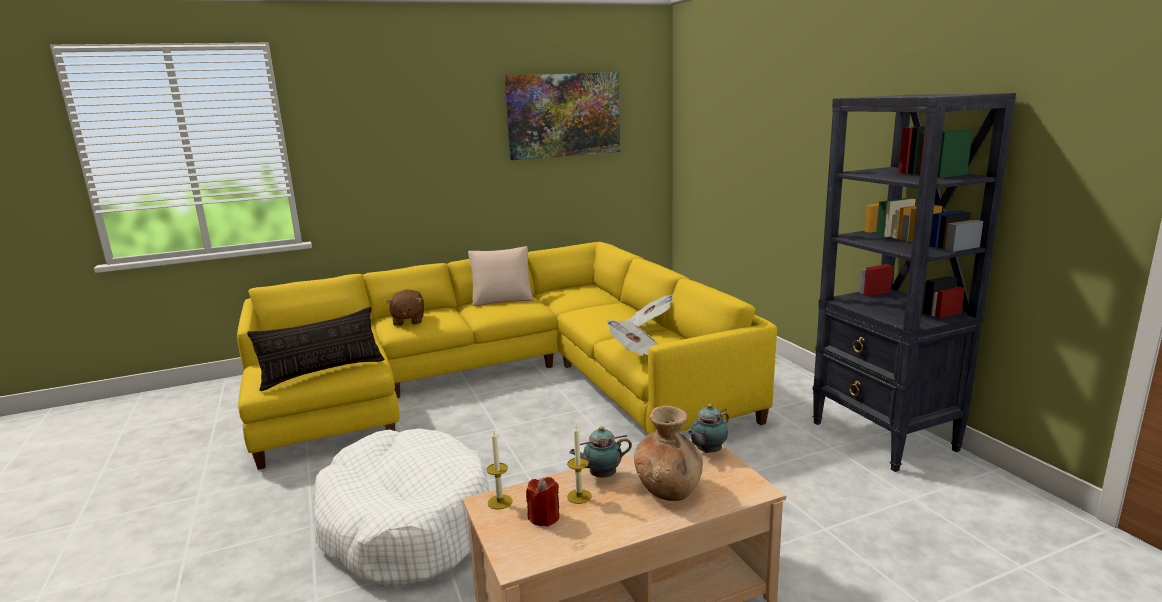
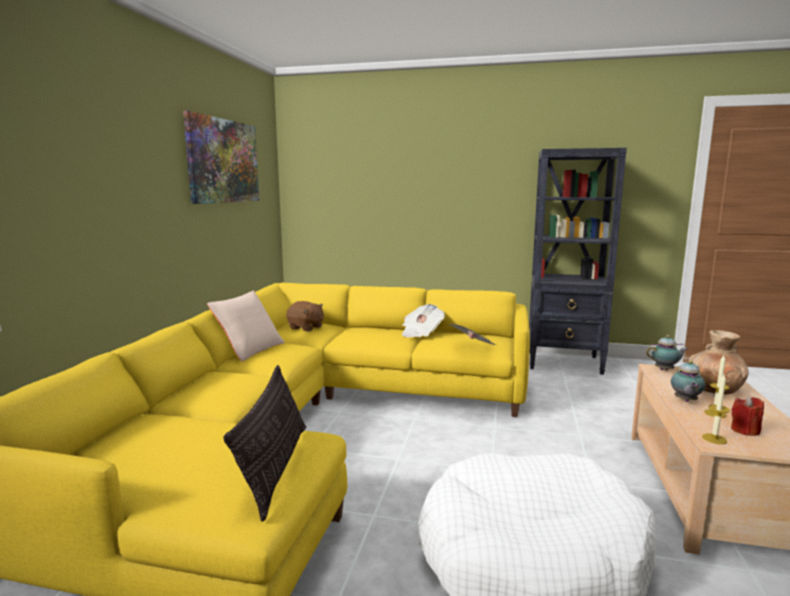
camera: 55 degrees left, 5 degrees down
brown plush toy [386,289,424,326] -> brown plush toy moved to [286,301,324,332]
teapot [687,404,729,453] -> teapot turned 90 degrees counterclockwise [646,335,688,370]

